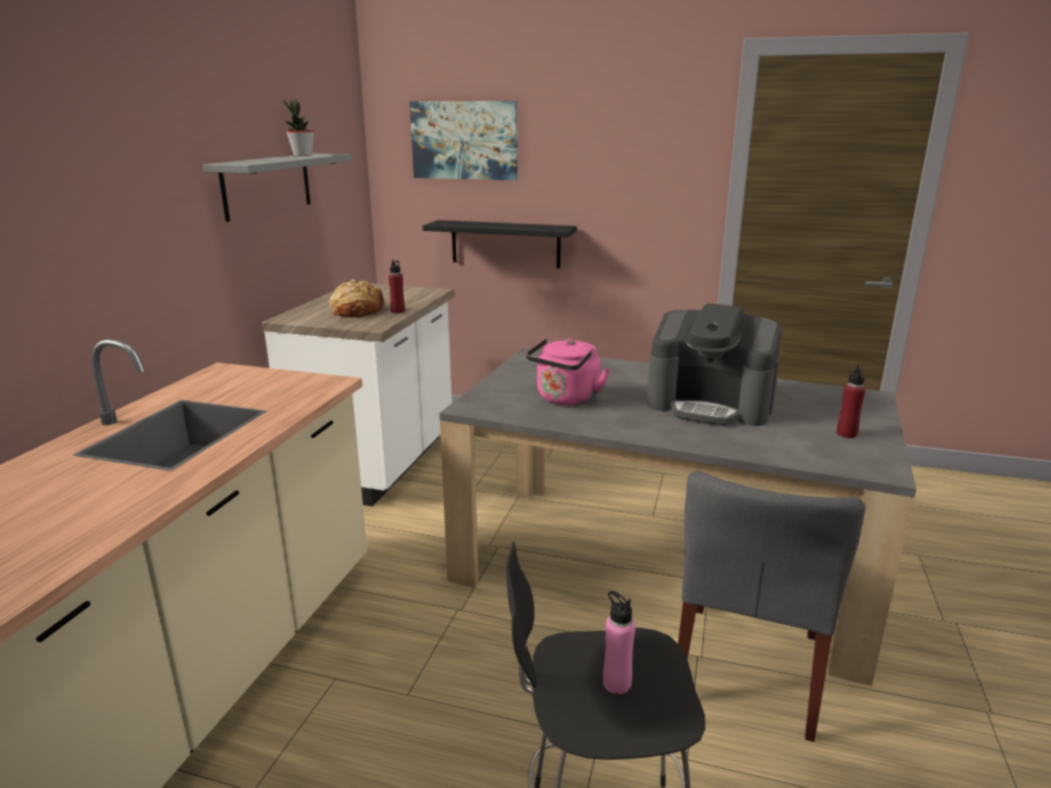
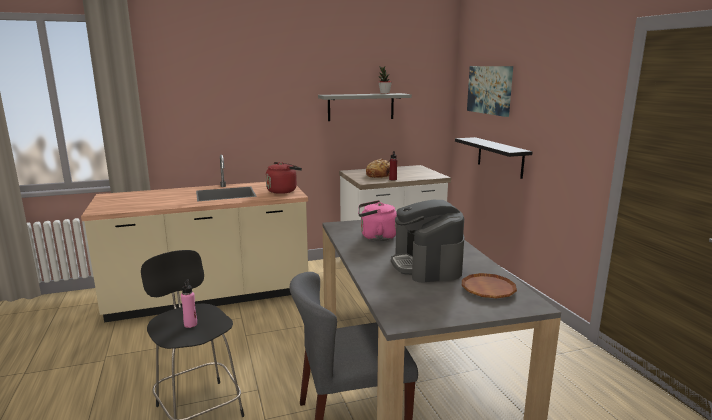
camera: 55 degrees right, 5 degrees down
red bottle [837,365,866,438] -> none
none -> red kettle [266,162,302,194]
none -> brown plate [462,273,517,298]

